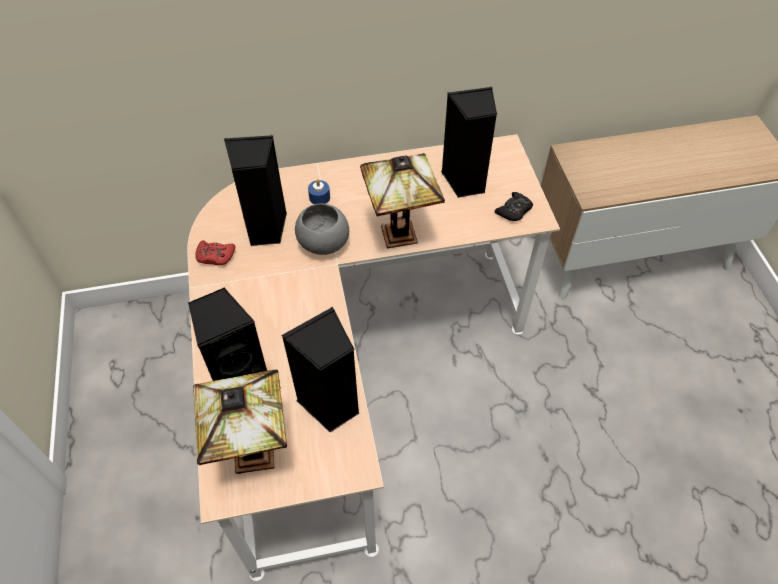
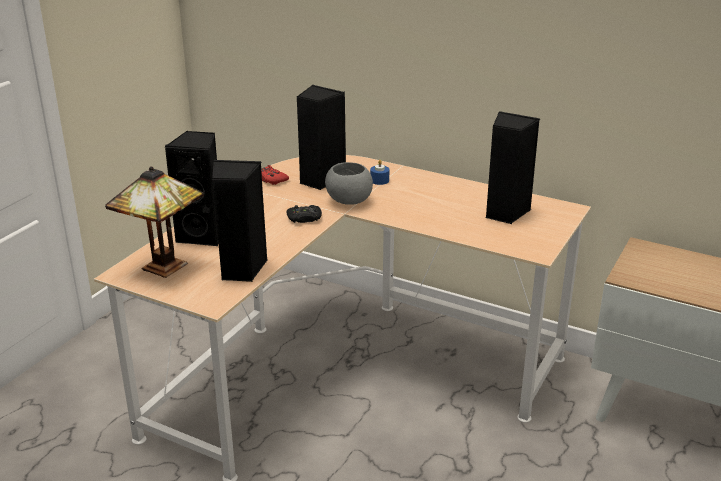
camera: 40 degrees right, 25 degrees down
table lamp [360,153,445,248] -> none
black game controller [495,192,533,221] -> black game controller moved to [286,205,322,223]

